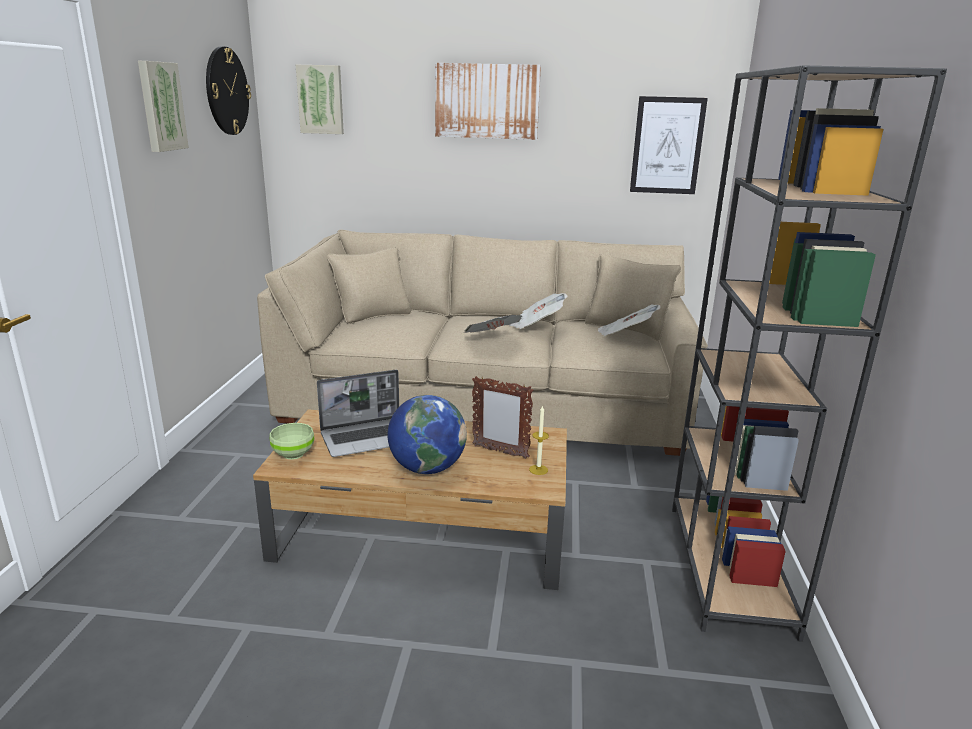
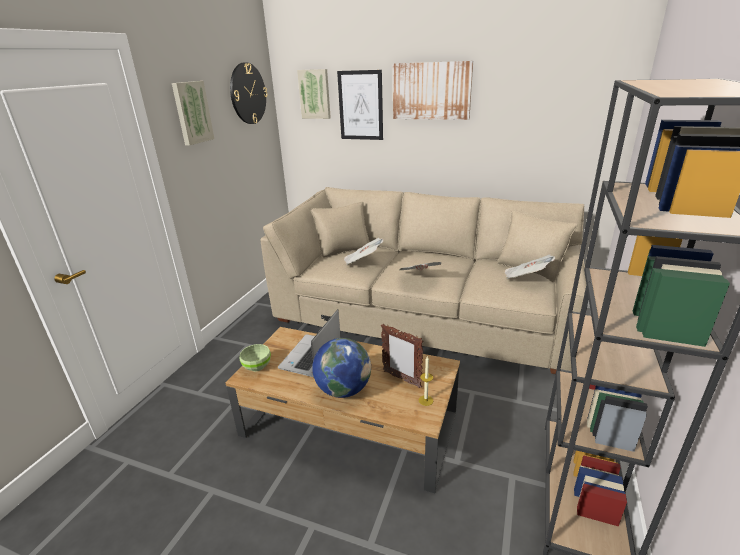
camera: 15 degrees right, 5 degrees up
laptop [317,370,399,457] -> laptop turned 120 degrees clockwise [278,309,341,377]
newspaper [510,293,568,329] -> newspaper moved to [344,238,383,265]
picture [630,96,708,194] -> picture moved to [337,70,383,140]

